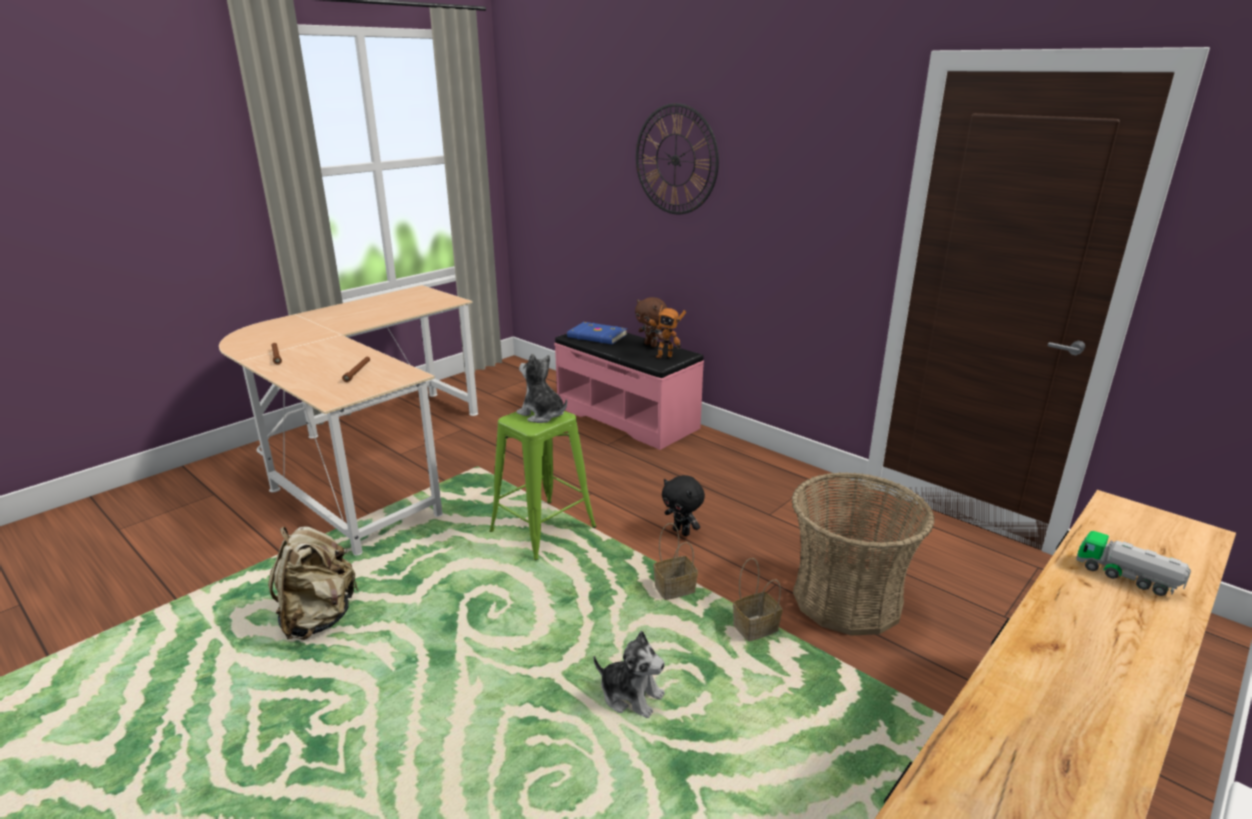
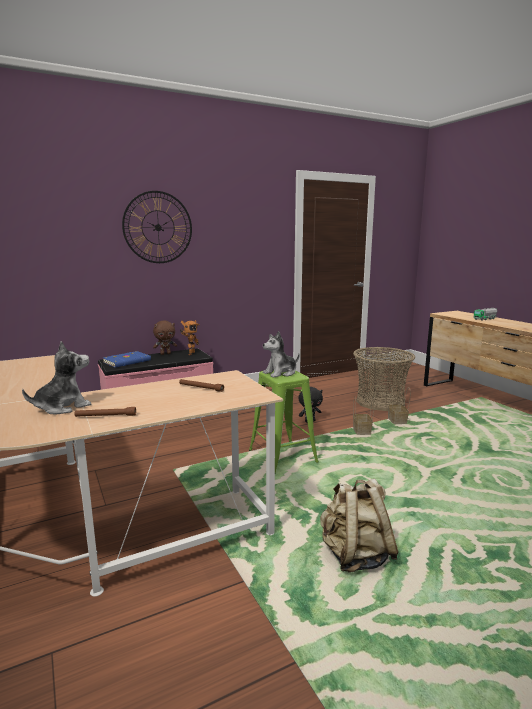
camera: 70 degrees left, 10 degrees down
plush toy [594,631,665,718] -> plush toy moved to [22,341,92,414]

